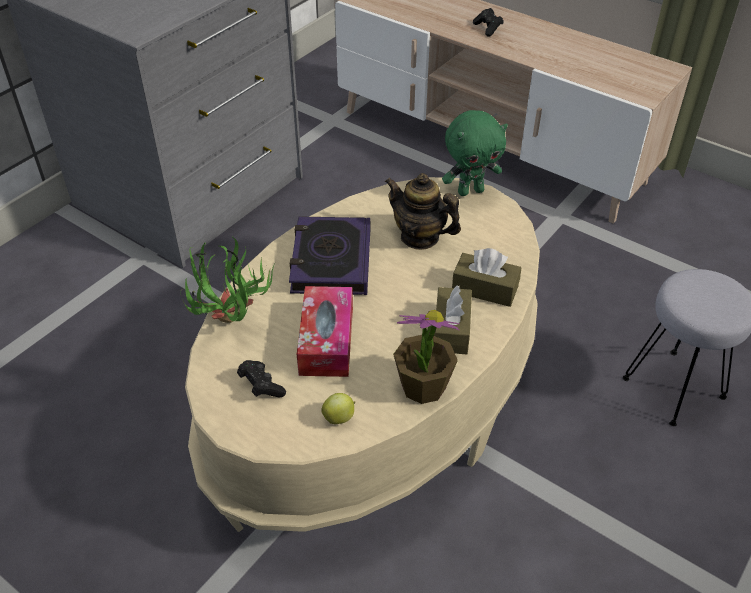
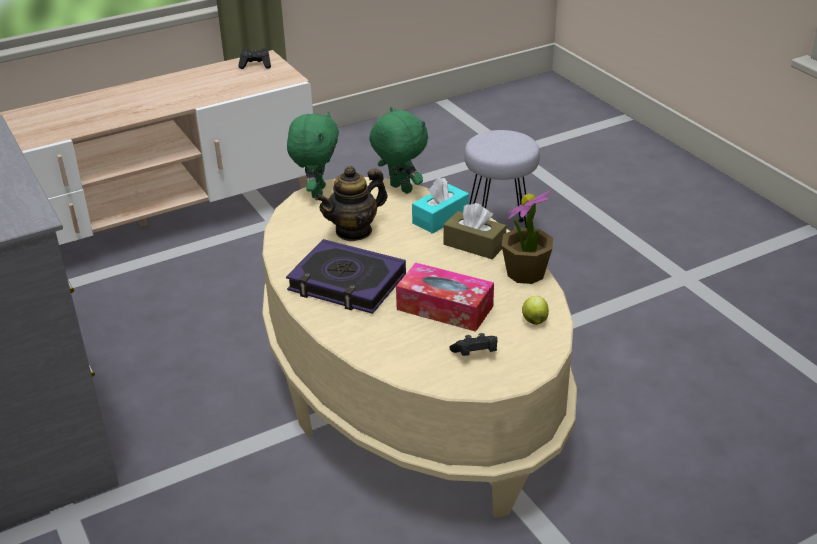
camera: 65 degrees left, 10 degrees down
potted plant [180,236,275,323] -> none
brown tissue box [452,248,522,307] -> turquoise tissue box [412,177,469,234]
black game controller [473,8,504,37] -> black game controller moved to [238,48,271,69]
none -> green plush toy [369,107,428,194]

